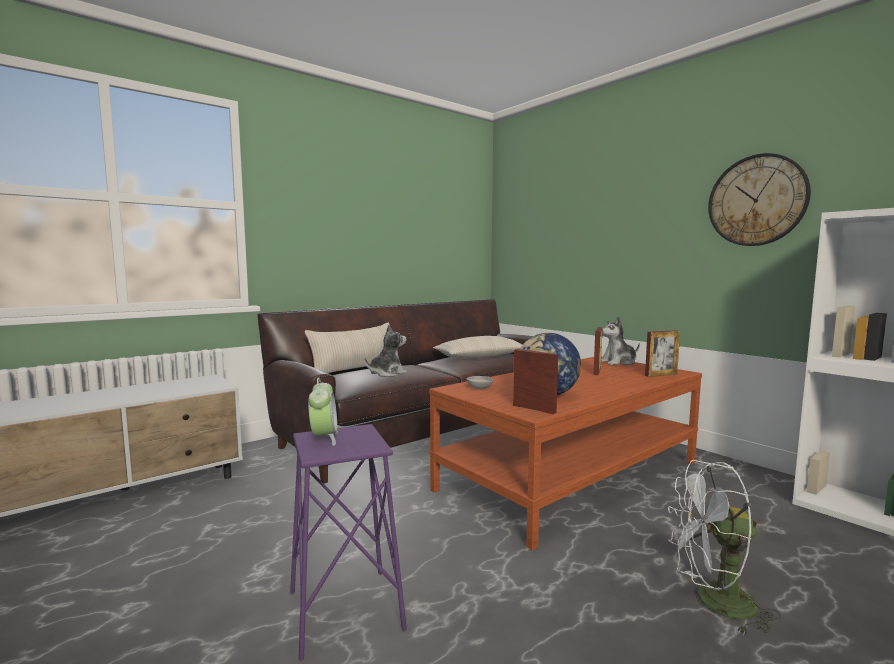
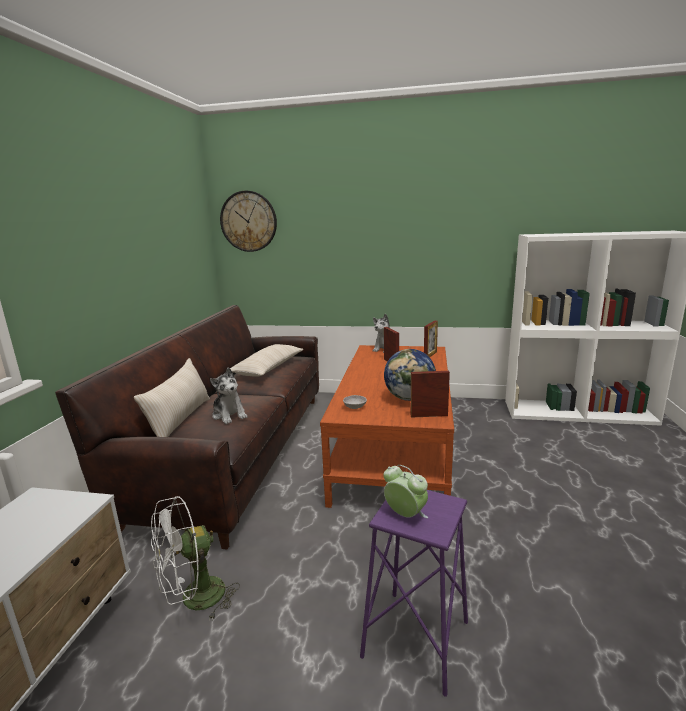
camera: 40 degrees left, 10 degrees up
plush toy [365,325,407,377] -> plush toy turned 135 degrees clockwise [210,367,247,424]
white fan [668,460,781,636] -> white fan moved to [151,496,240,621]
wall clock [708,153,811,246] -> wall clock moved to [220,191,277,252]

